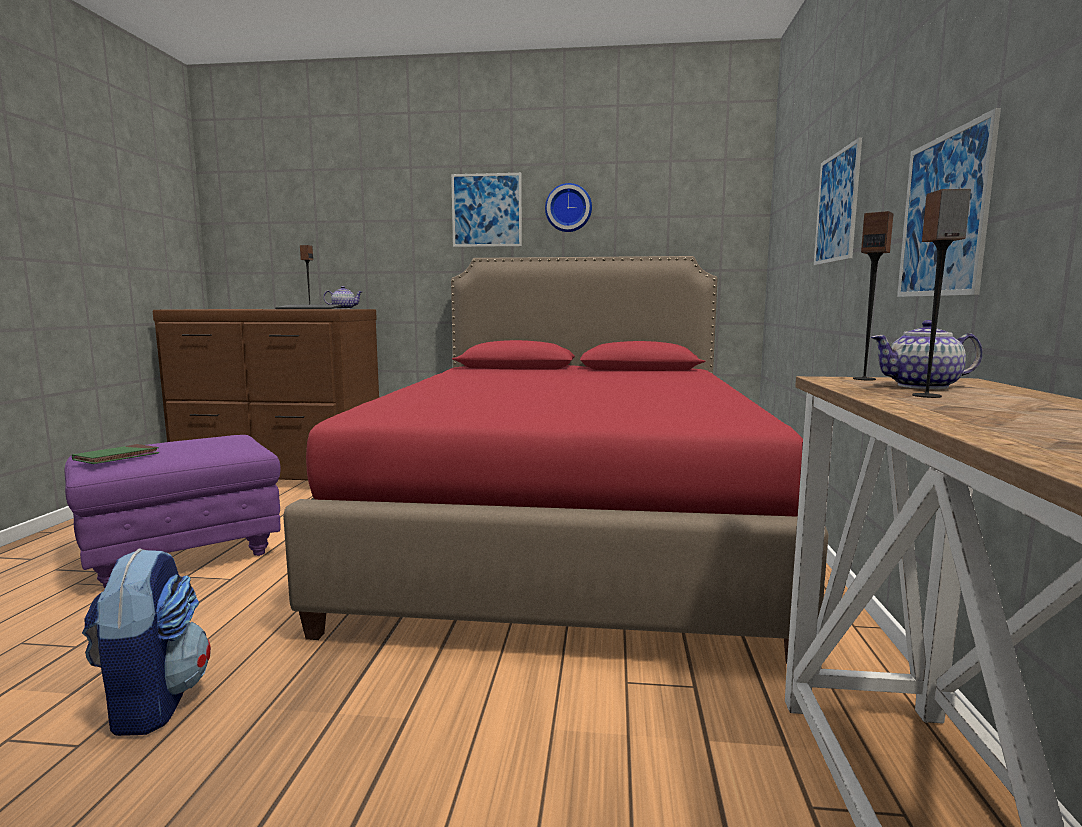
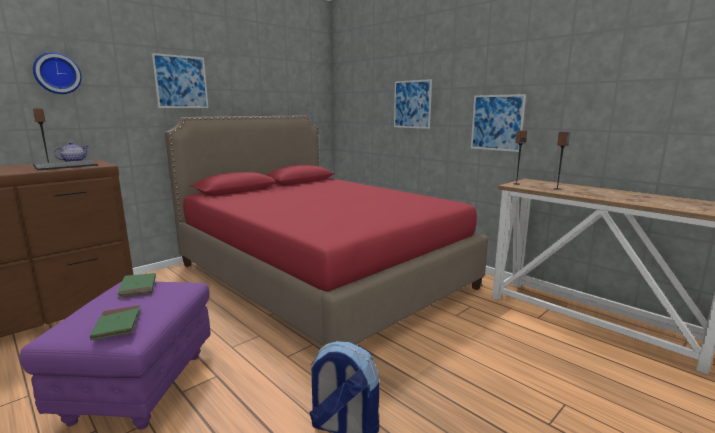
camera: 50 degrees left, 5 degrees up
wall clock [545,183,592,232] -> wall clock moved to [33,52,82,94]
teapot [871,320,982,389] -> none
none -> green book [117,273,156,299]

